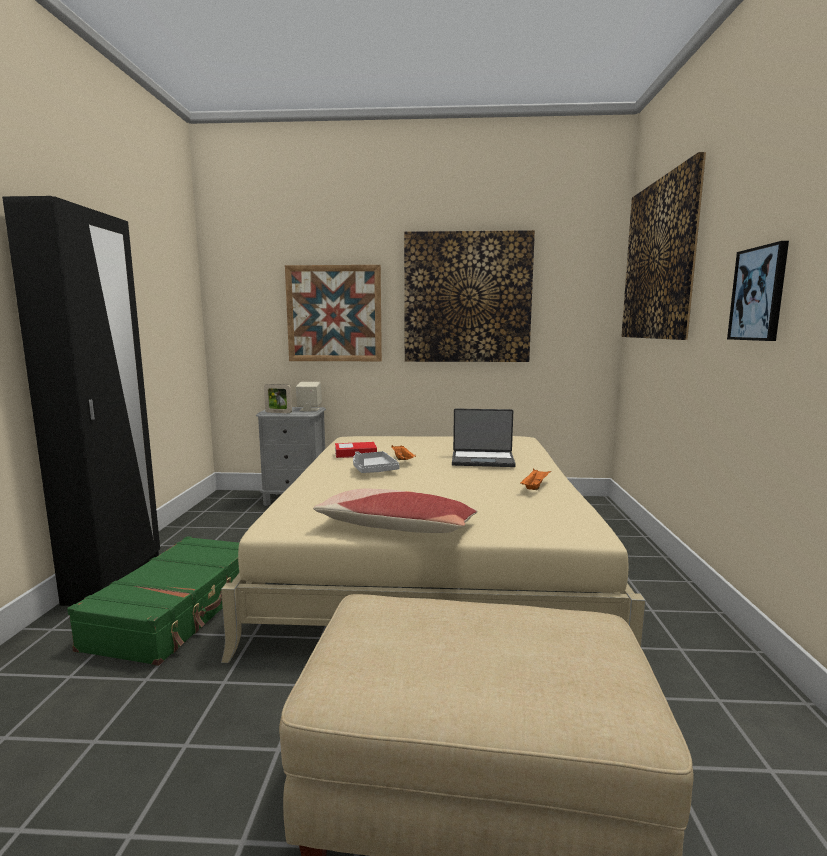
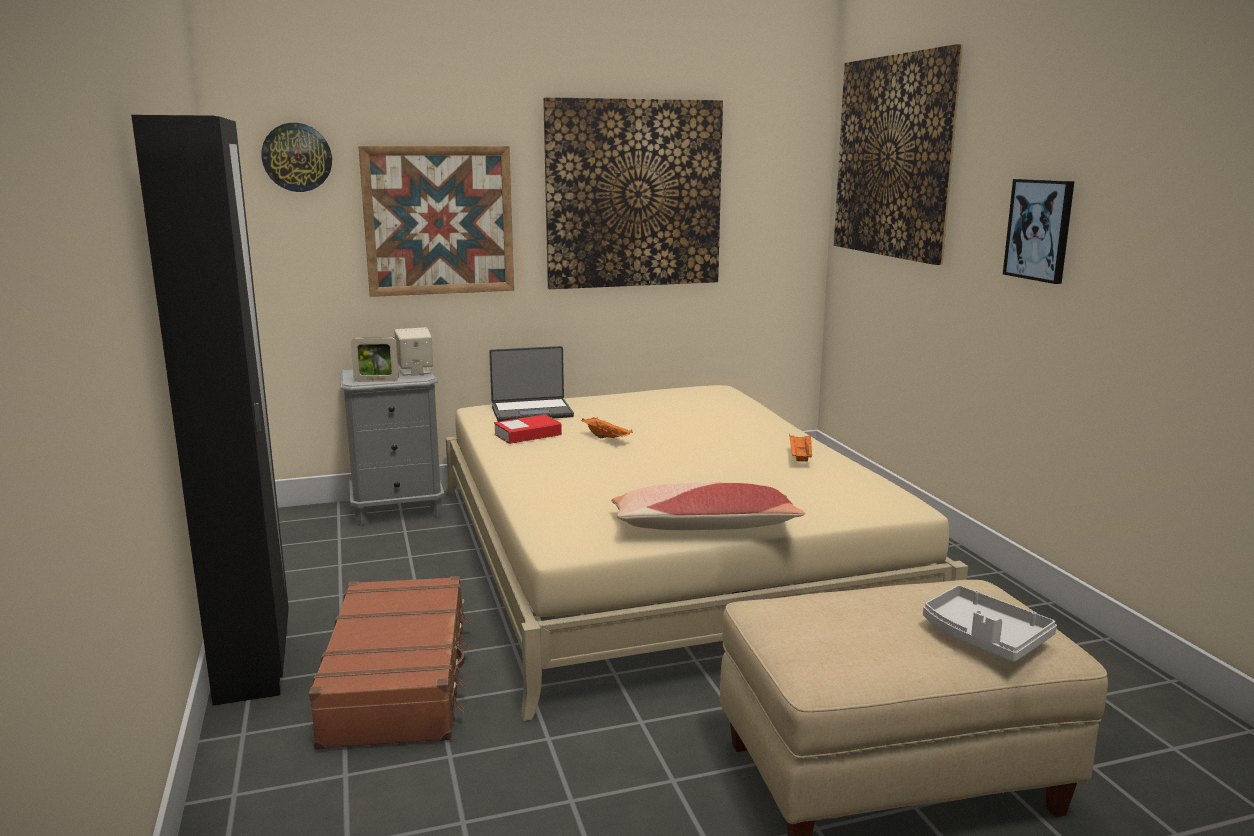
camera: 20 degrees left, 5 degrees up
green suitcase [67,536,239,666] -> brown suitcase [309,576,471,750]
grey tray [353,451,400,473] -> grey tray moved to [923,585,1057,662]
laptop [452,408,516,467] -> laptop moved to [489,346,574,422]
none -> wall clock [261,123,332,192]

